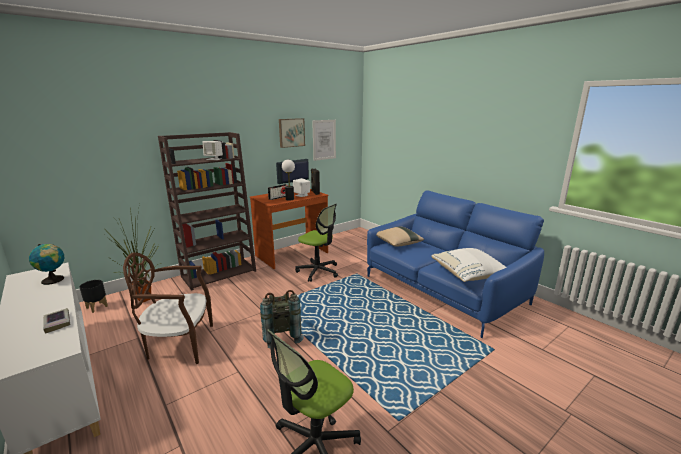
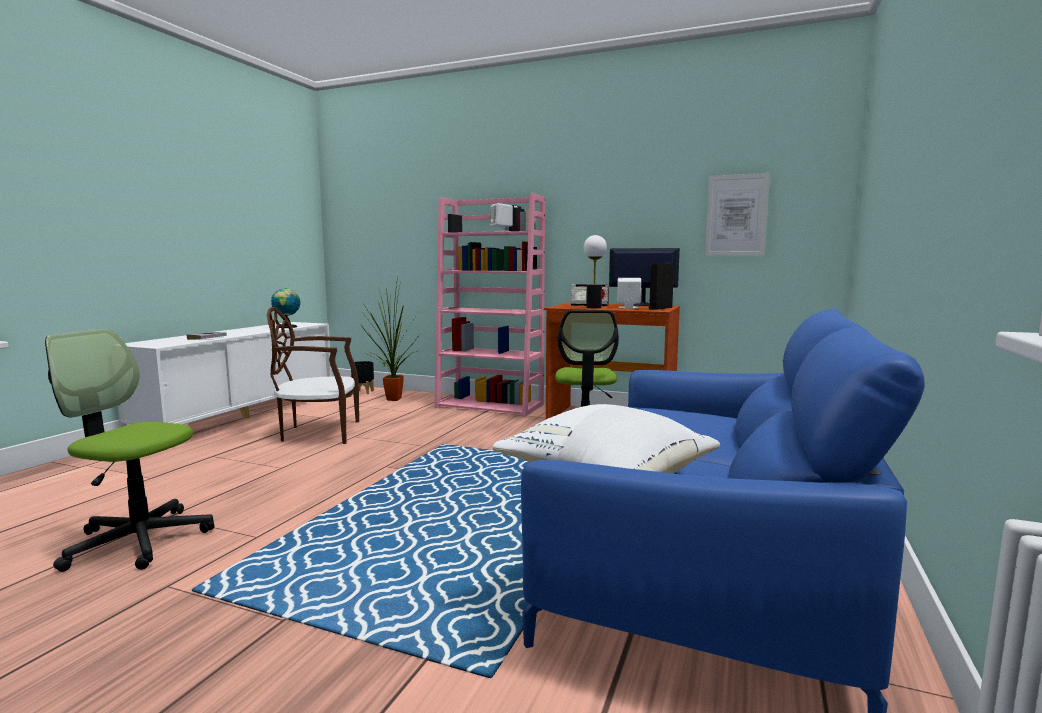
camera: 60 degrees right, 10 degrees down
brown chair [123,252,213,364] -> brown chair turned 60 degrees counterclockwise [267,307,359,444]
brown bookcase [158,132,256,291] -> pink bookcase [434,193,545,417]
grey backpack [260,290,304,348] -> none
picture [279,118,305,148] -> none
beige pillow [376,227,424,247] -> none

